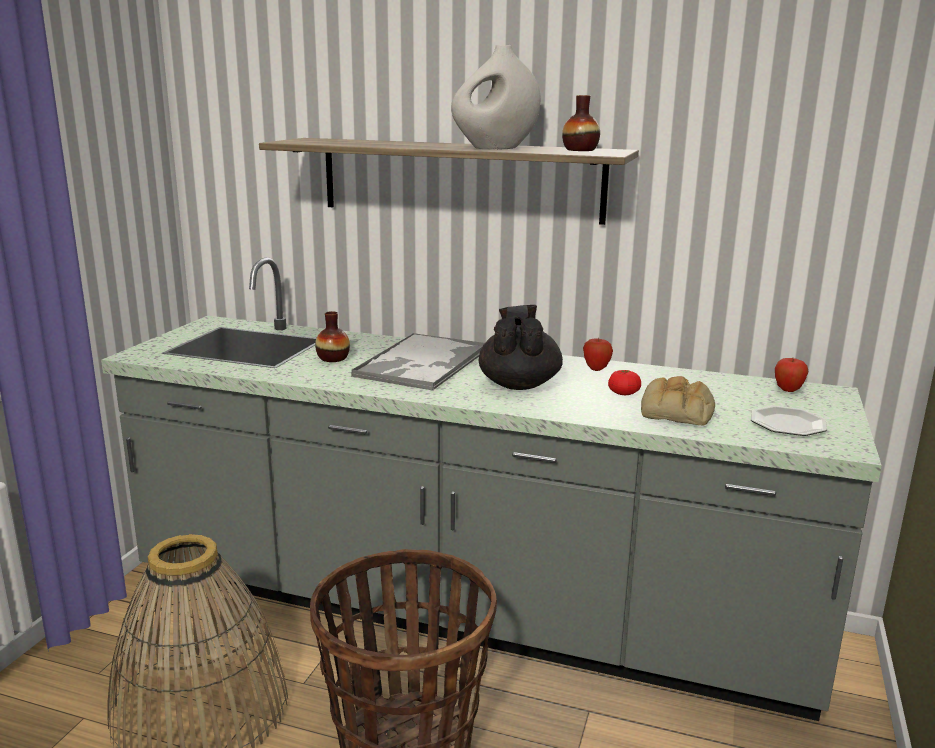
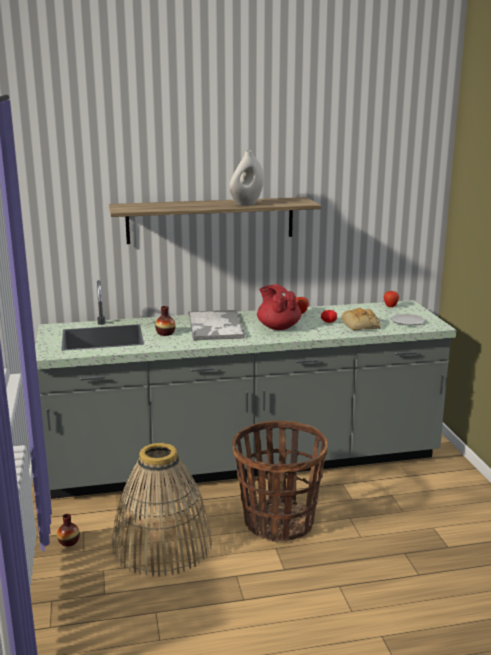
camera: 30 degrees left, 0 degrees up
black teapot [479,305,563,390] -> red teapot [257,284,301,330]
vase [562,95,600,151] -> vase moved to [57,514,80,547]

